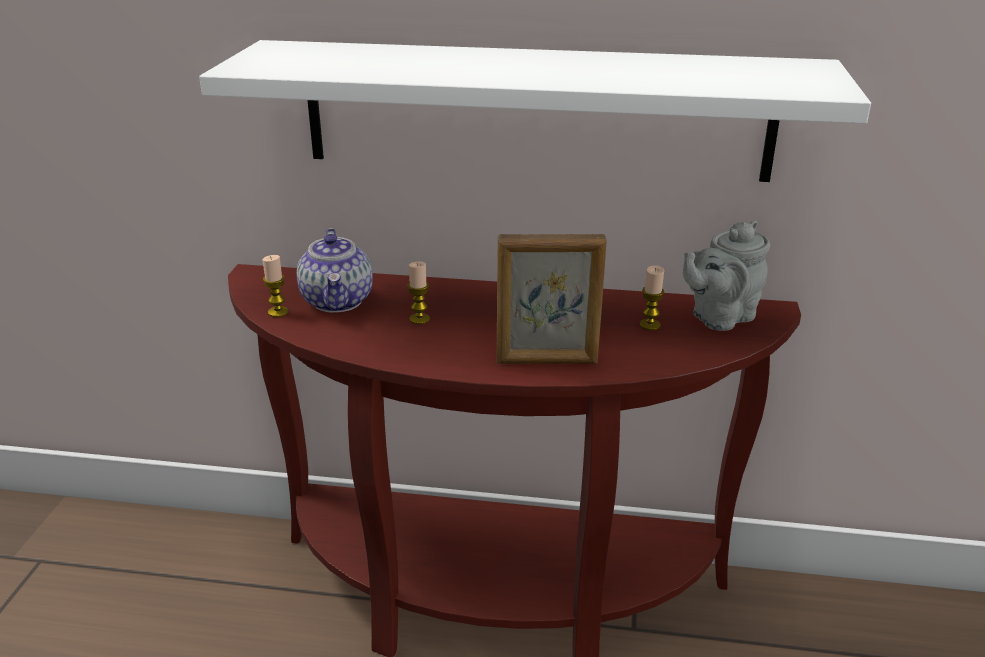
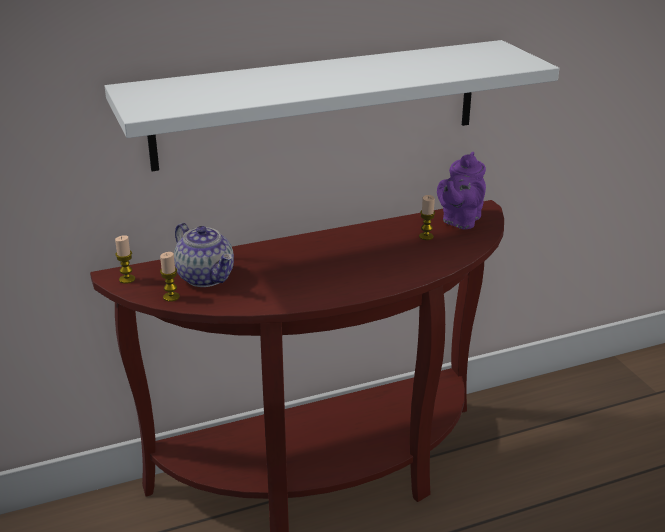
camera: 30 degrees left, 0 degrees up
candle [407,261,430,324] -> candle moved to [115,235,135,284]
picture frame [497,234,607,364] -> none
grey teapot [683,220,770,331] -> purple teapot [437,152,486,229]

